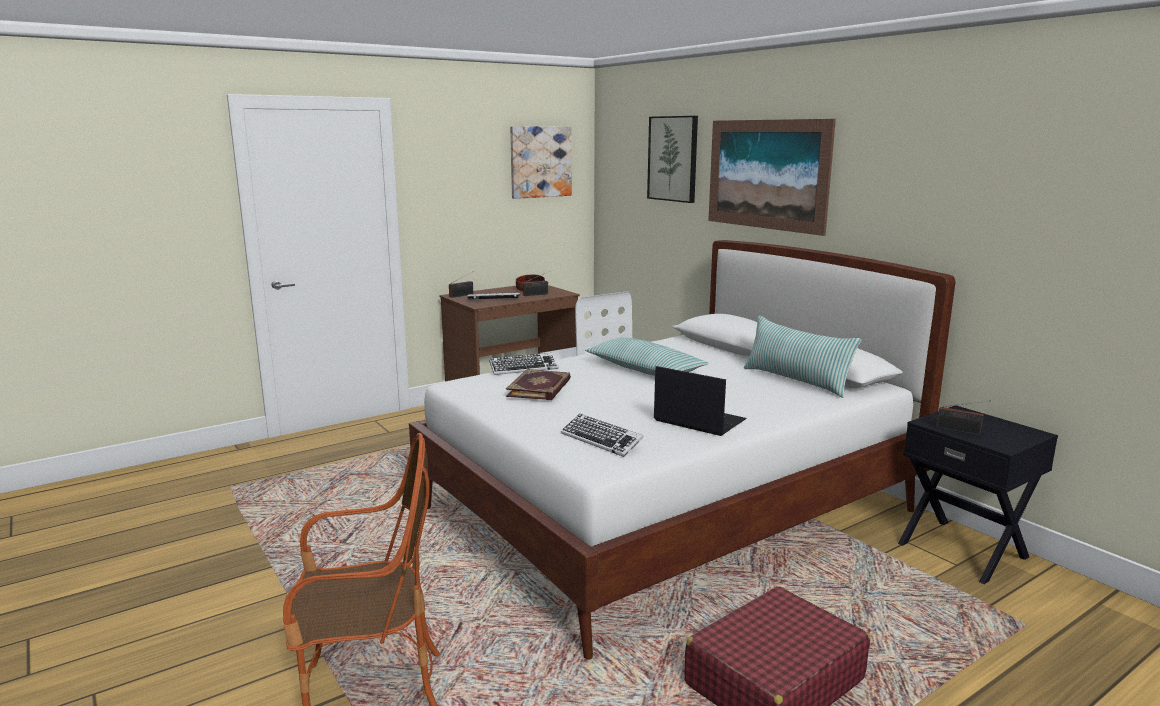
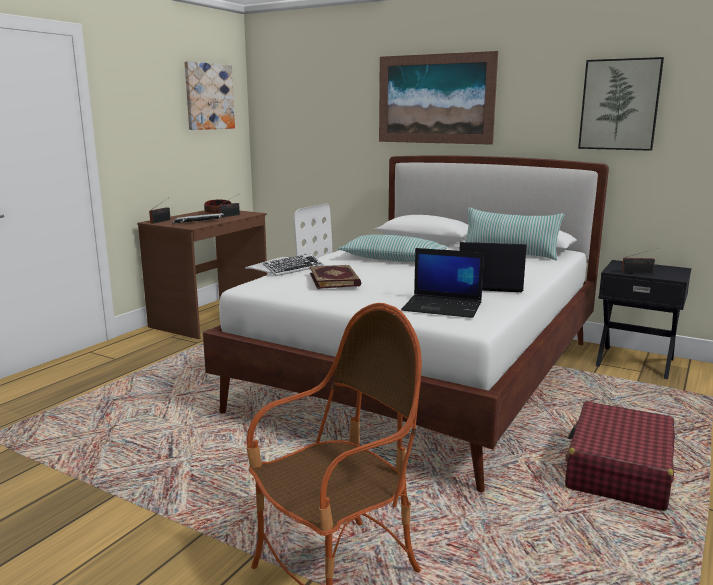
camera: 25 degrees left, 0 degrees up
keyboard [561,414,644,457] -> laptop [401,248,484,318]
picture [647,116,698,203] -> picture moved to [578,57,664,151]

